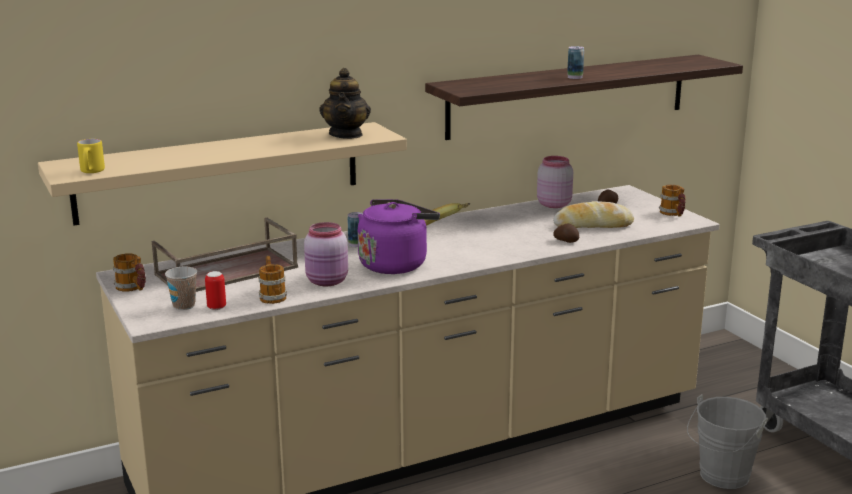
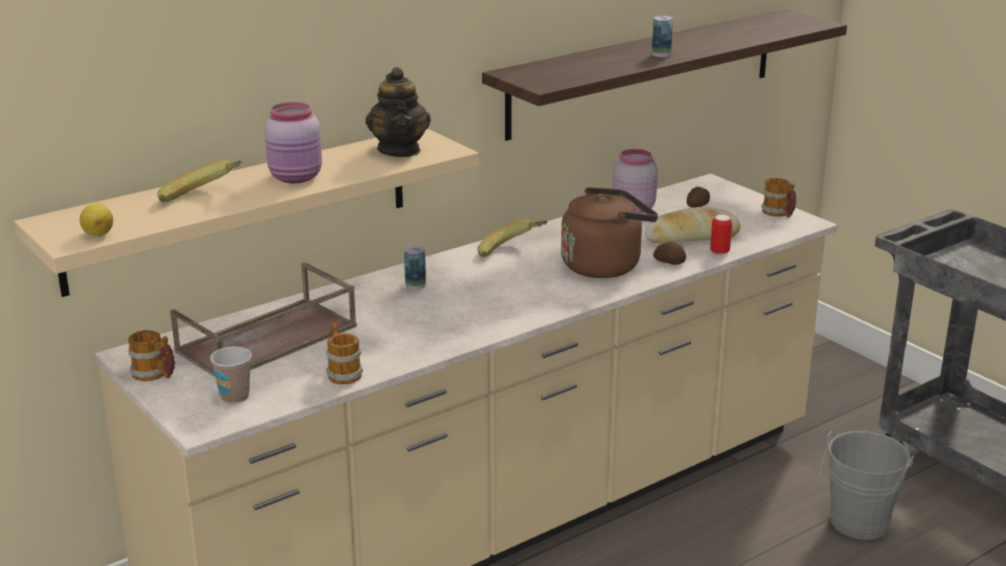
camera: 10 degrees left, 5 degrees up
yellow mug [77,139,105,173] -> lemon [80,204,113,236]
can [205,271,226,310] -> can moved to [710,215,732,255]
pink jar [304,222,348,286] -> pink jar moved to [265,102,322,183]
purple kettle [358,199,440,274] -> none
none -> banana [157,160,242,202]
none -> brown kettle [561,187,658,278]

